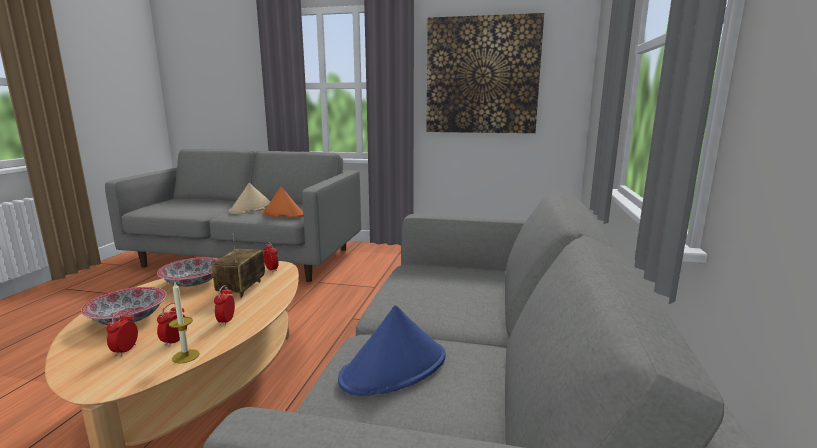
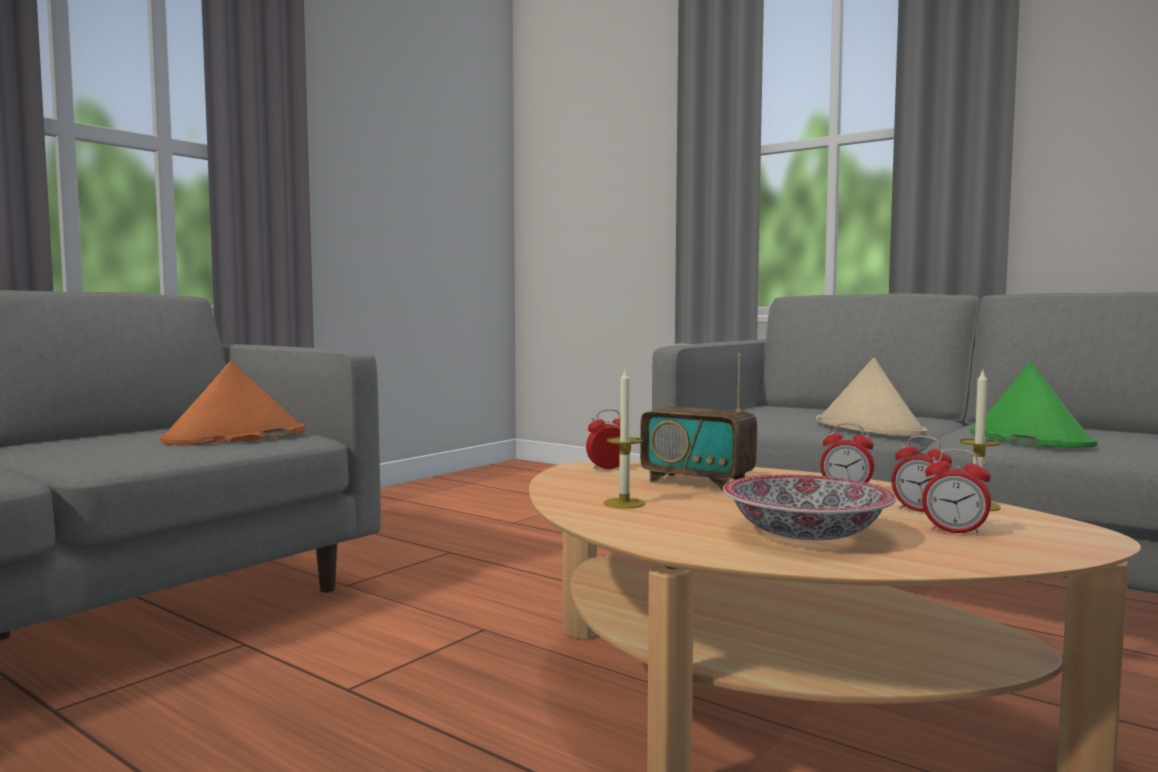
camera: 65 degrees left, 10 degrees down
bowl [157,258,219,287] -> candle [603,370,645,509]
beige hat [228,183,271,214] -> beige hat moved to [816,358,928,437]
blue hat [338,305,446,396] -> green hat [970,362,1097,448]
picture [426,13,544,133] -> none

